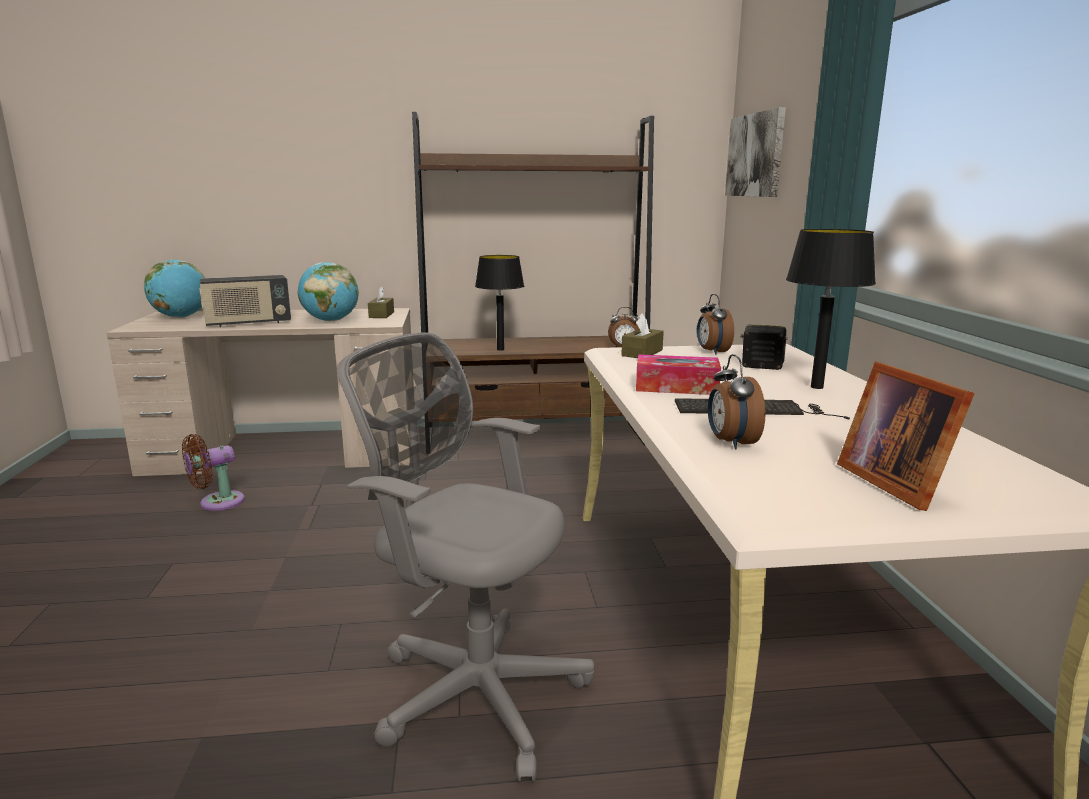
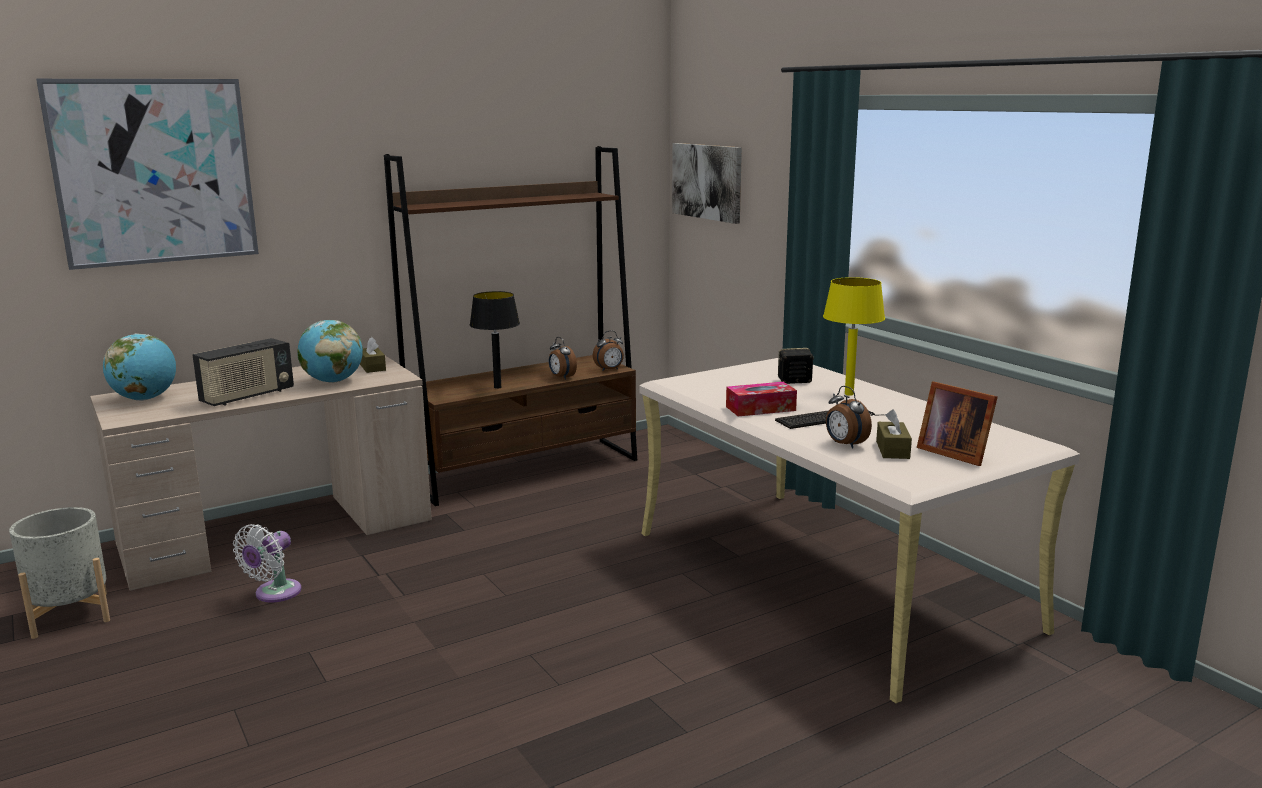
camera: 25 degrees left, 0 degrees up
brown fan [182,434,245,511] -> white fan [233,524,302,602]
grey office chair [337,332,594,782] -> none
brown tissue box [621,313,664,358] -> brown tissue box moved to [876,409,912,459]
alarm clock [697,294,734,355] -> alarm clock moved to [549,337,577,380]
black table lamp [786,229,876,389] -> yellow table lamp [823,277,885,396]
none -> grey planter [9,507,110,639]
none -> picture [36,79,259,270]

